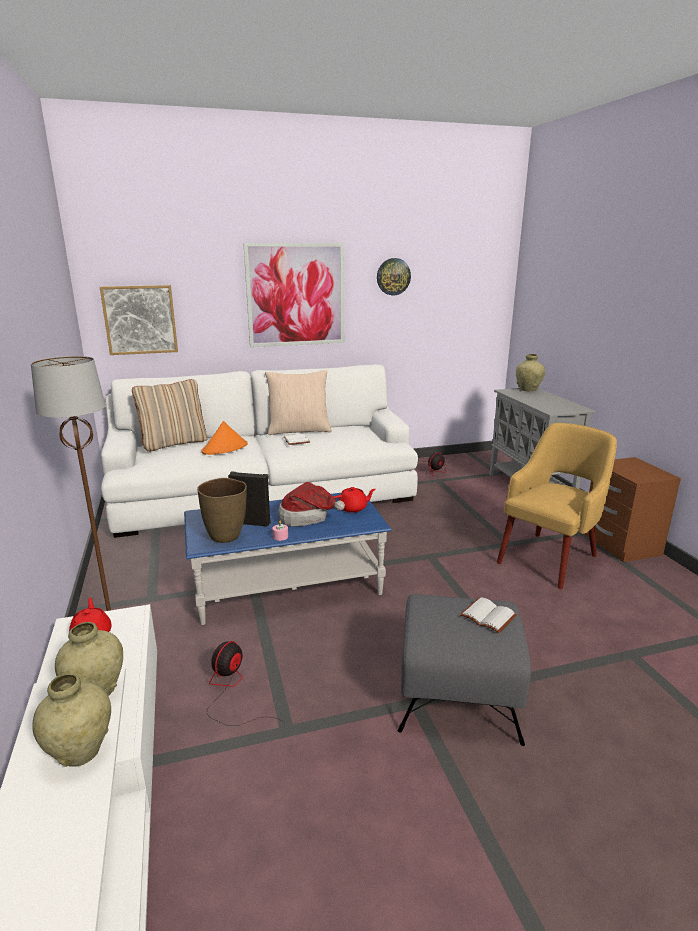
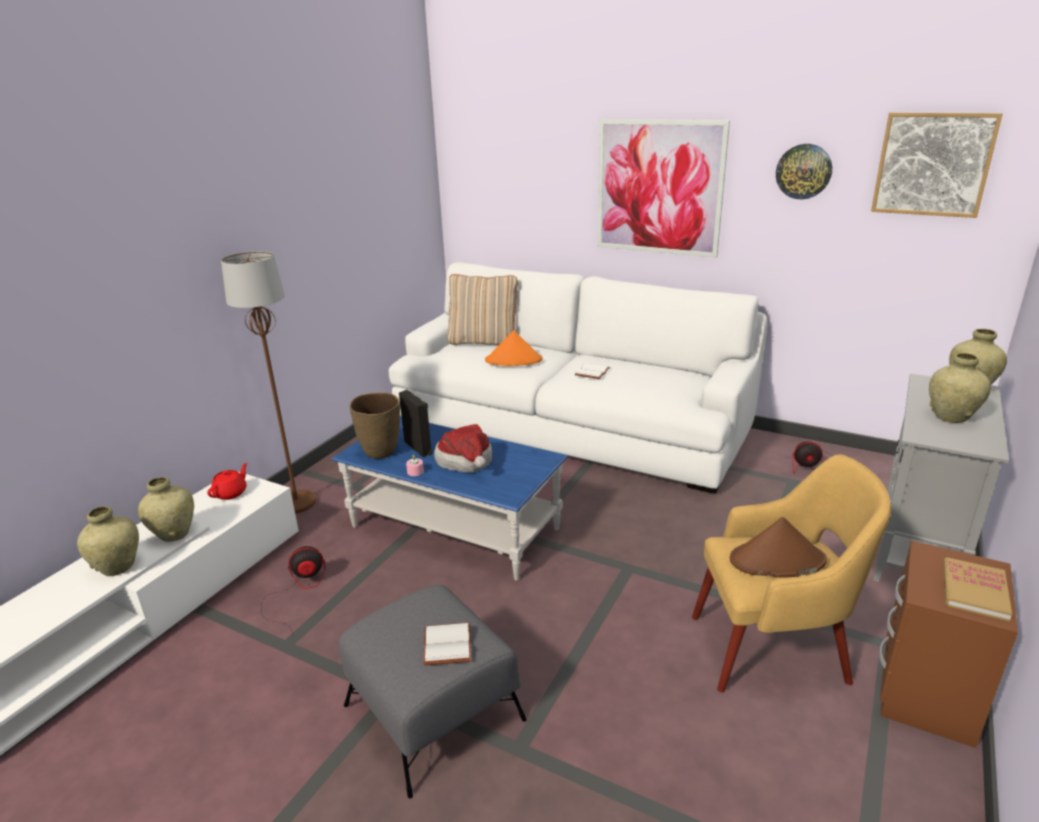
camera: 45 degrees right, 5 degrees up
picture [100,285,178,355] -> picture moved to [871,112,1003,218]
beige pillow [265,370,331,435] -> none
red teapot [334,487,376,513] -> none
none -> brown hat [730,517,827,578]
none -> beige vase [929,353,991,423]
none -> book [943,557,1012,622]

